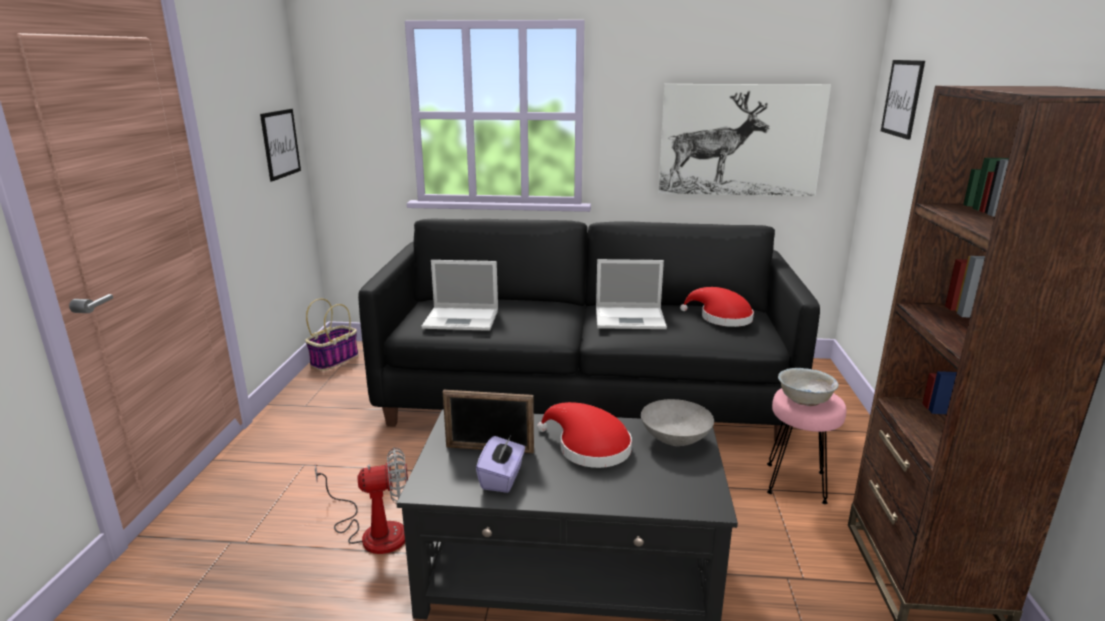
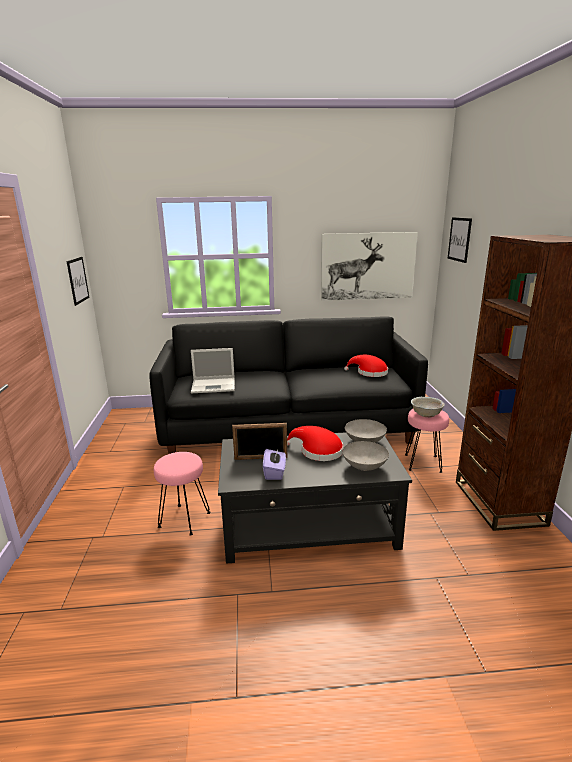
camera: 10 degrees left, 0 degrees up
basket [305,298,359,371] -> none
fan [315,447,408,554] -> pink stool [154,452,211,536]
laptop [596,259,667,329] -> none
none -> grey bowl [342,441,389,471]

